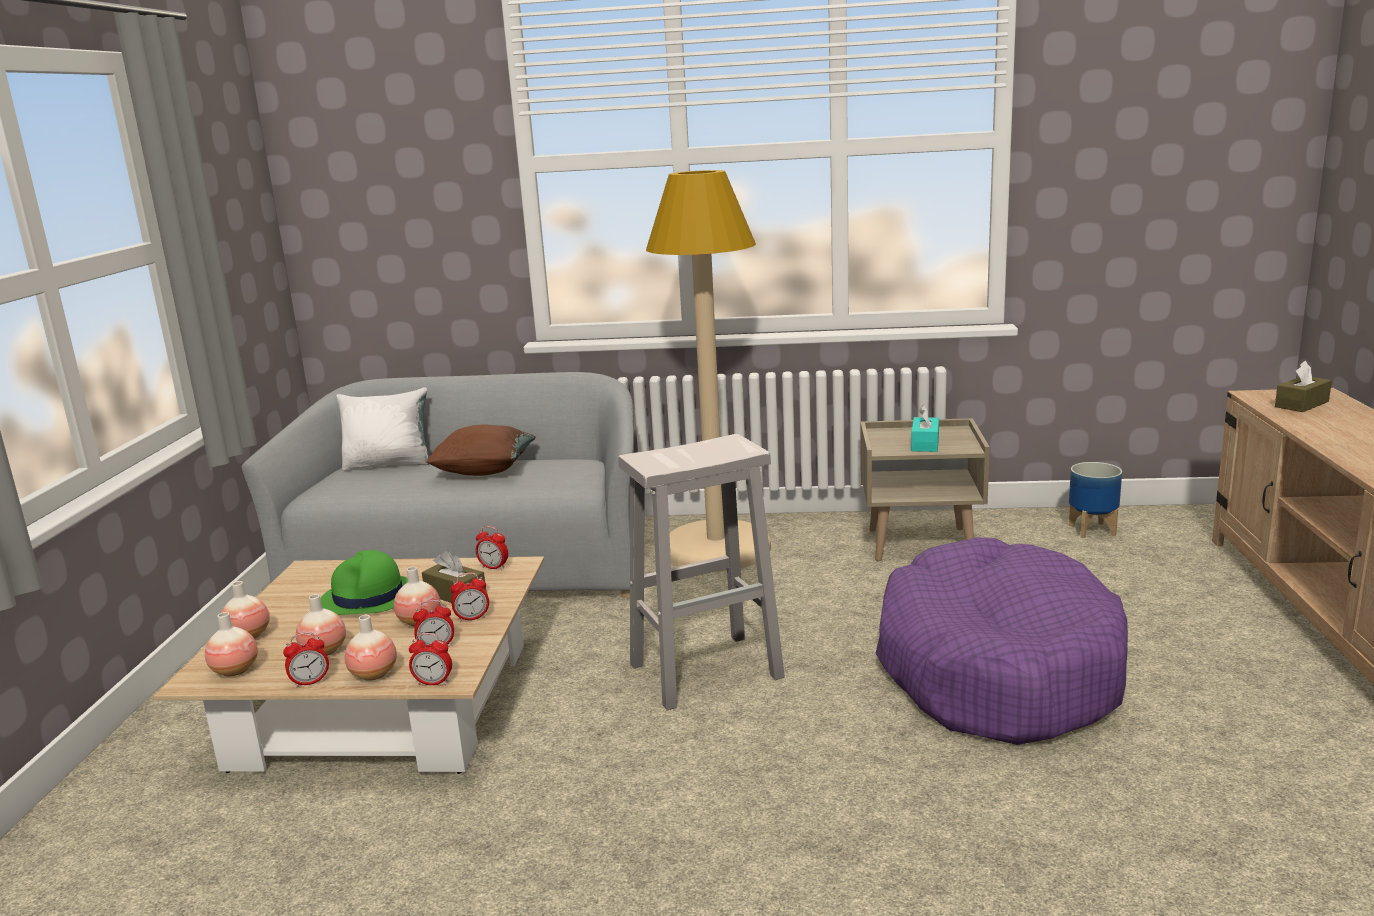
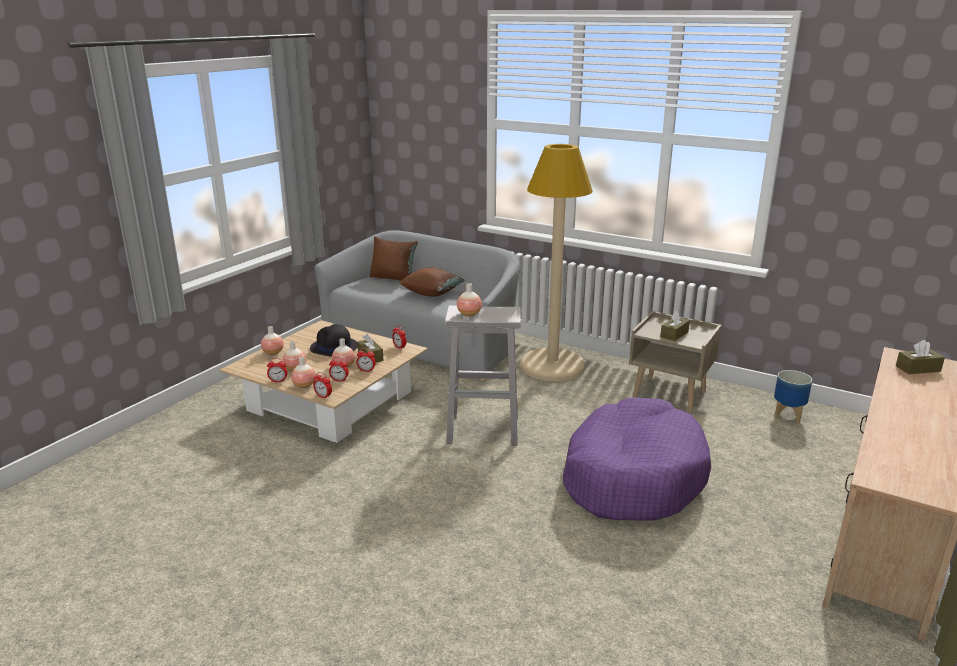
camera: 25 degrees right, 5 degrees up
vase [205,612,258,676] -> vase moved to [457,283,482,316]
green hat [320,550,408,615] -> black hat [310,324,358,357]
white pillow [336,387,429,470] -> brown pillow [370,236,418,281]
turquoise tissue box [911,405,939,452] -> brown tissue box [660,311,690,341]

